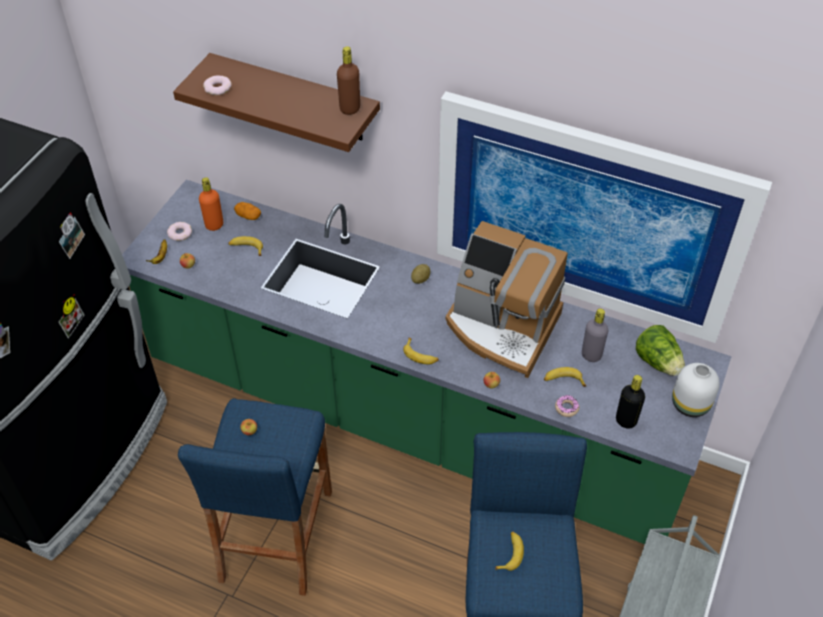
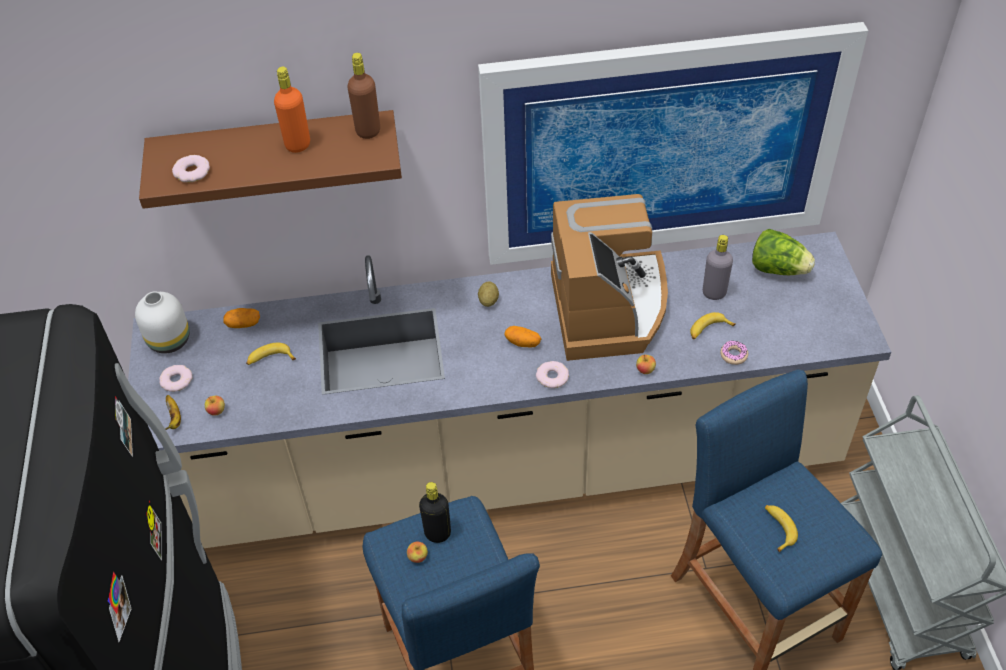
camera: 30 degrees left, 0 degrees up
green counter [122,180,732,544] -> beige counter [128,232,891,548]
orange bottle [199,177,223,231] -> orange bottle moved to [274,67,310,153]
banana [403,338,439,364] -> donut [536,361,569,388]
coffee machine [446,221,568,378] -> coffee machine turned 90 degrees counterclockwise [551,194,668,361]
black bottle [616,375,645,428] -> black bottle moved to [419,482,451,543]
white vase [672,363,720,417] -> white vase moved to [135,291,190,354]
none -> potato [504,326,541,348]

